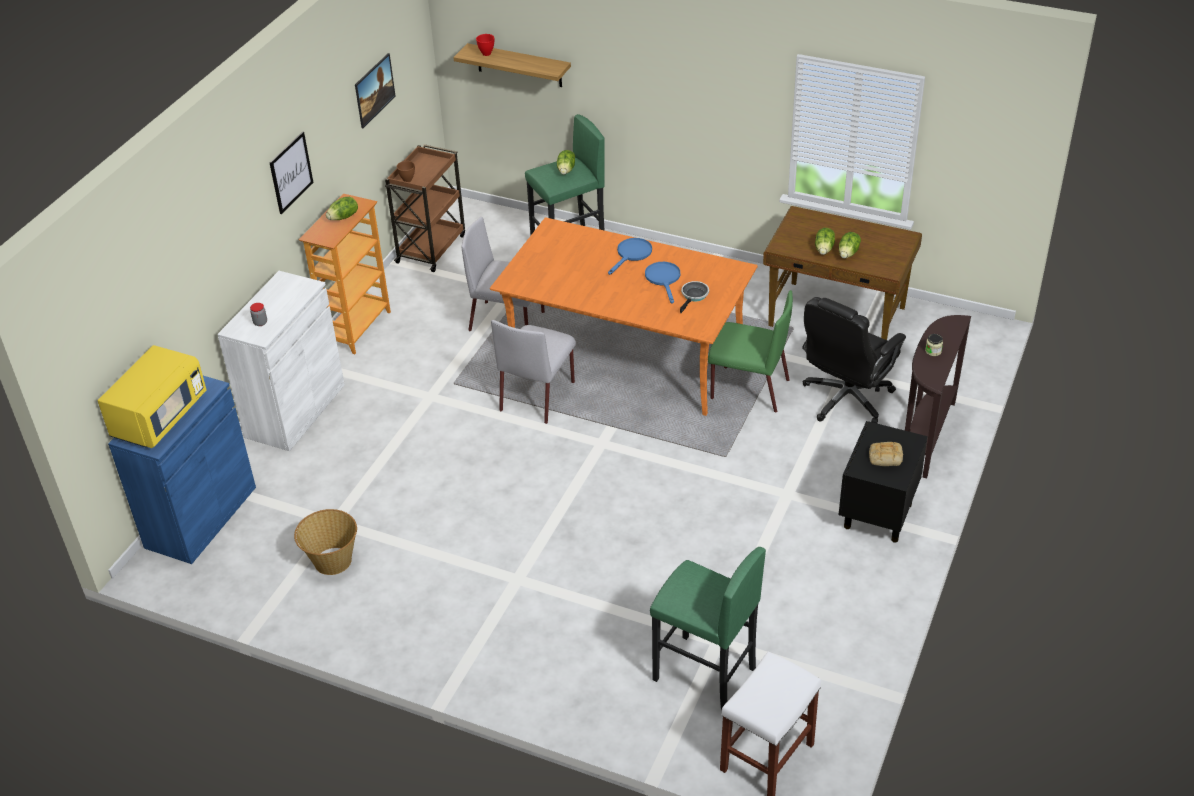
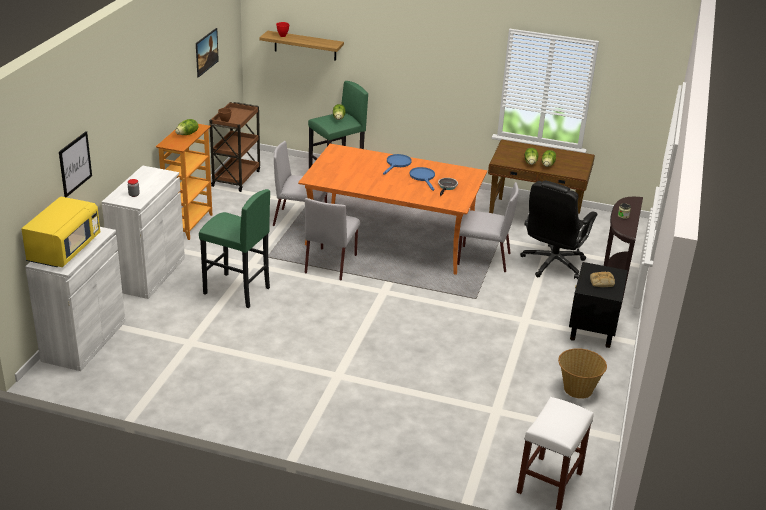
camera: 10 degrees left, 10 degrees down
blue cabinet [108,376,256,564] -> white cabinet [25,227,125,371]
picture [269,131,313,214] -> picture moved to [59,131,92,197]
basket [294,509,357,575] -> basket moved to [558,348,607,399]
green stool [650,547,766,712] -> green stool moved to [199,189,270,308]
green chair [708,290,793,413] -> grey chair [457,182,519,273]

